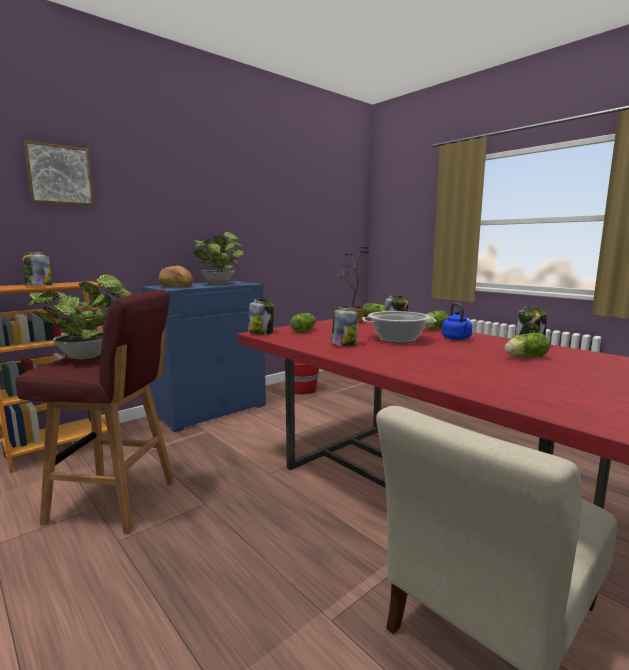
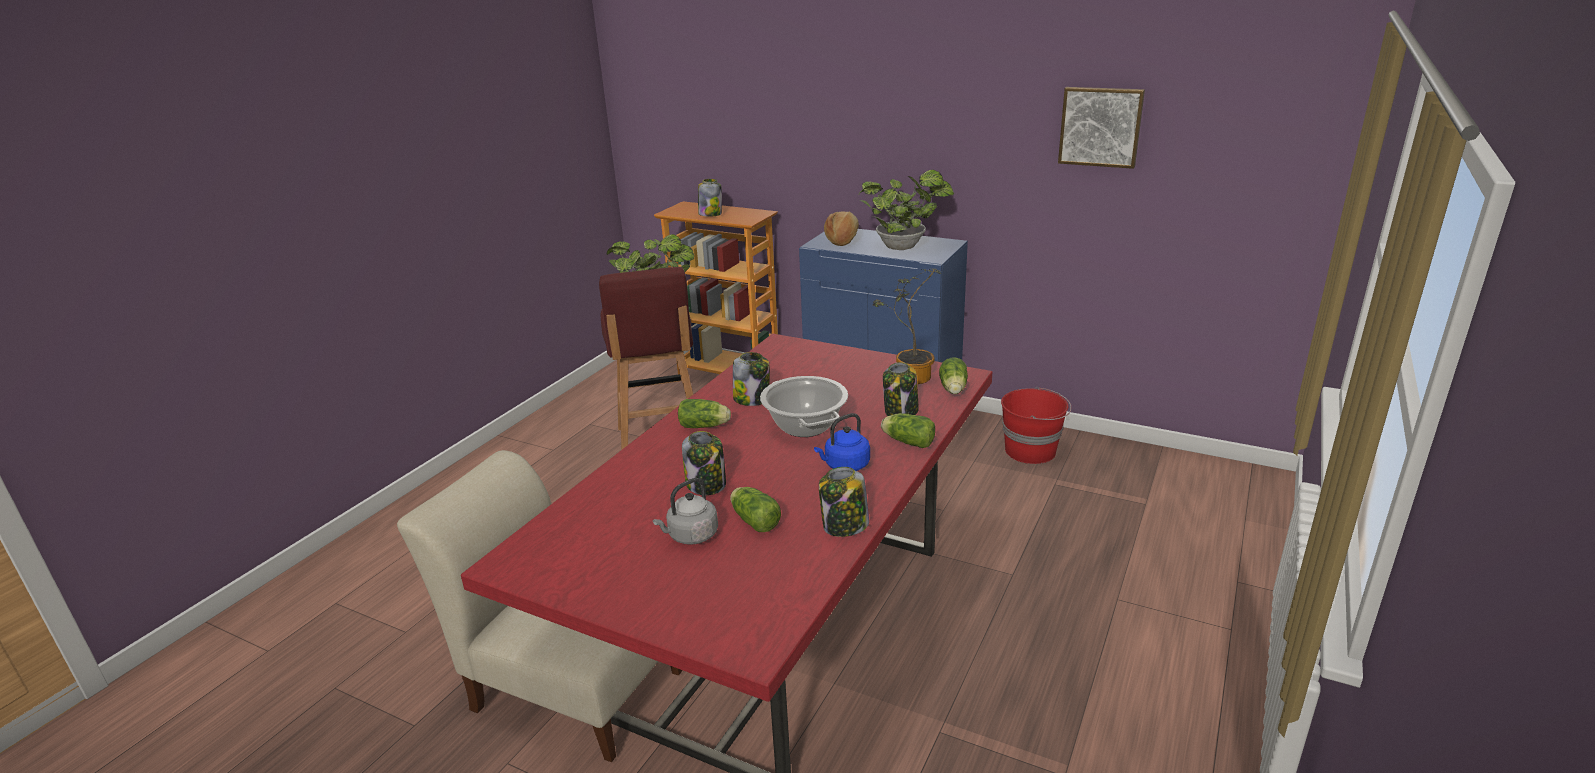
camera: 70 degrees right, 15 degrees up
picture [23,140,94,206] -> picture moved to [1058,87,1145,169]
jar [248,299,274,335] -> jar moved to [682,431,726,495]
lettuce [290,313,316,333] -> lettuce moved to [678,399,731,428]
none -> grey kettle [653,478,718,545]

